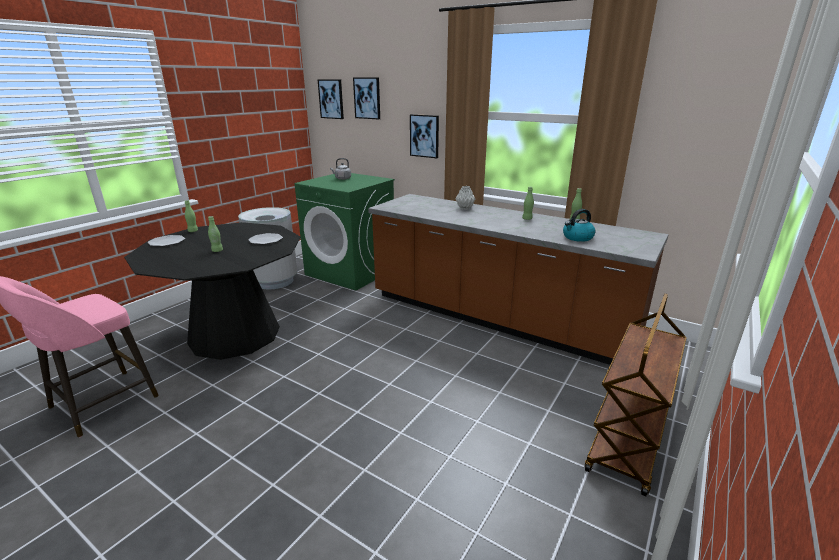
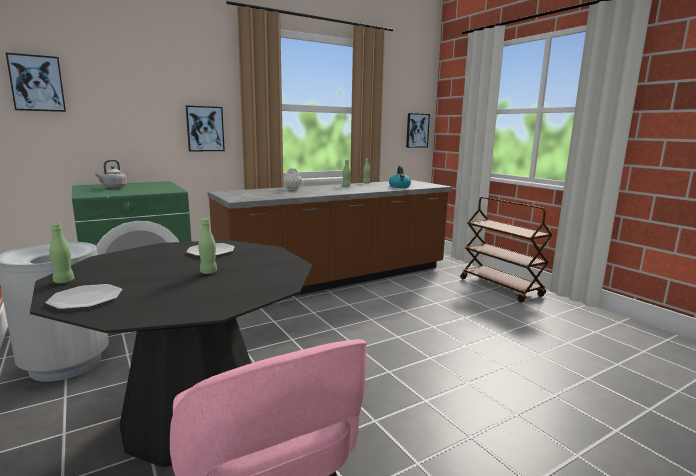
camera: 65 degrees left, 10 degrees down
picture [353,78,380,119] -> picture moved to [406,113,430,148]

